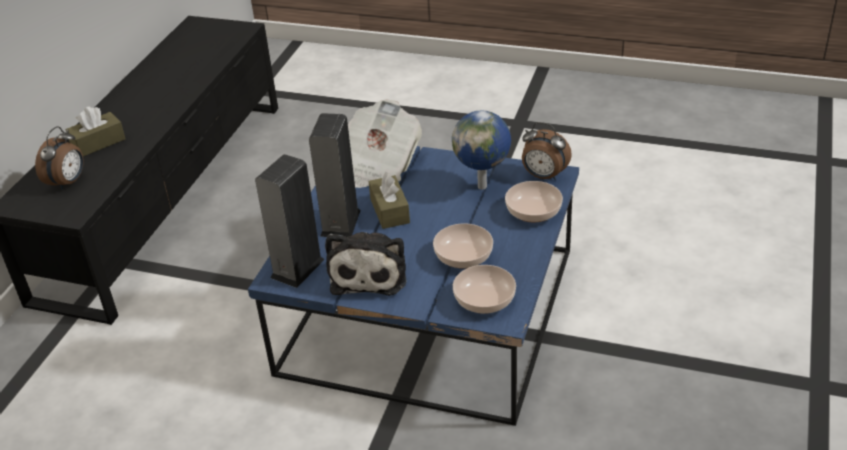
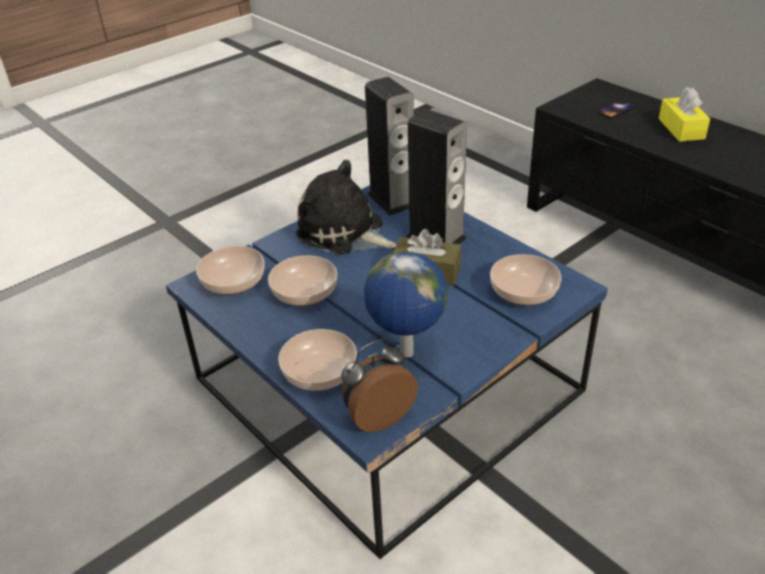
camera: 120 degrees right, 0 degrees up
alarm clock [35,127,83,190] -> phone [597,100,636,119]
brown tissue box [66,106,126,156] -> yellow tissue box [659,87,710,142]
newspaper [348,99,422,188] -> bowl [490,254,562,306]

